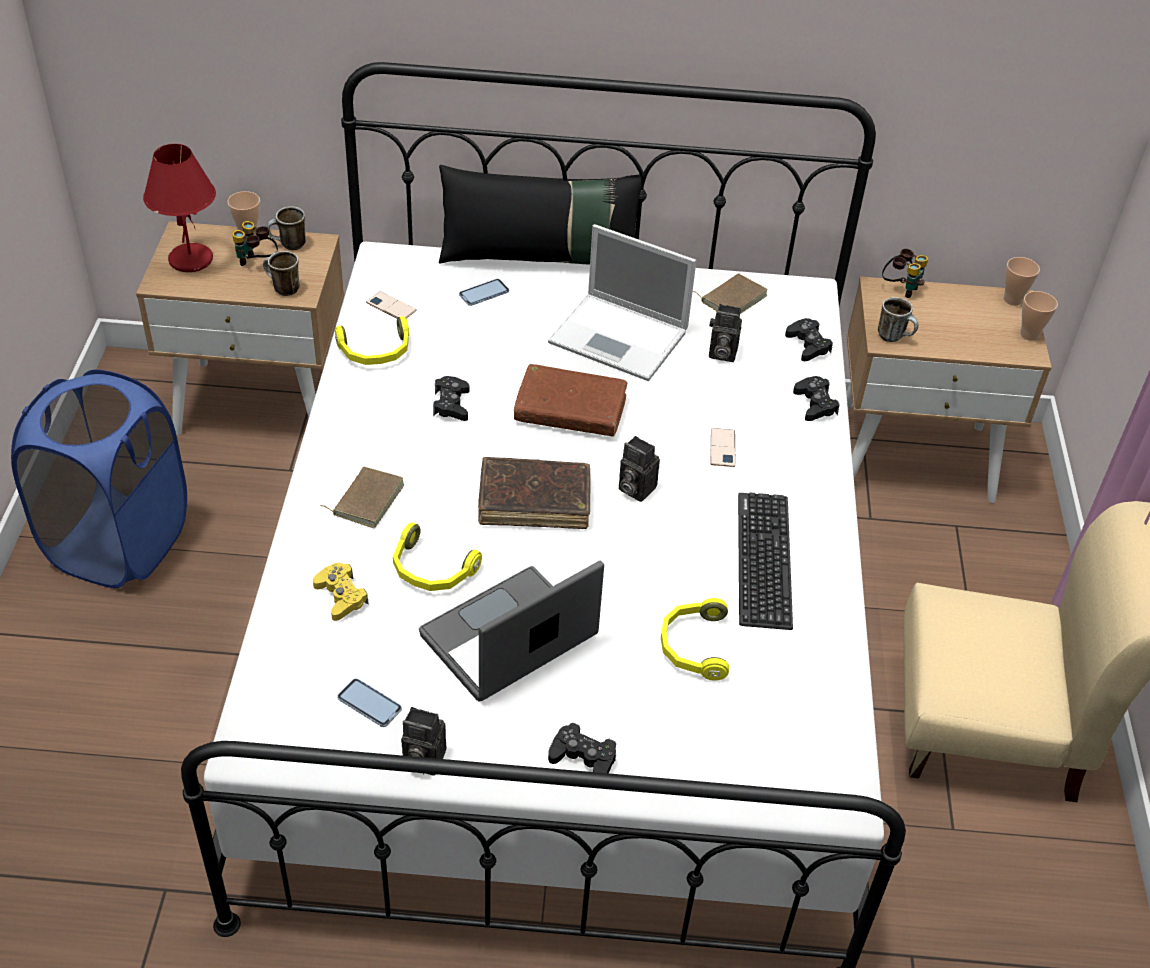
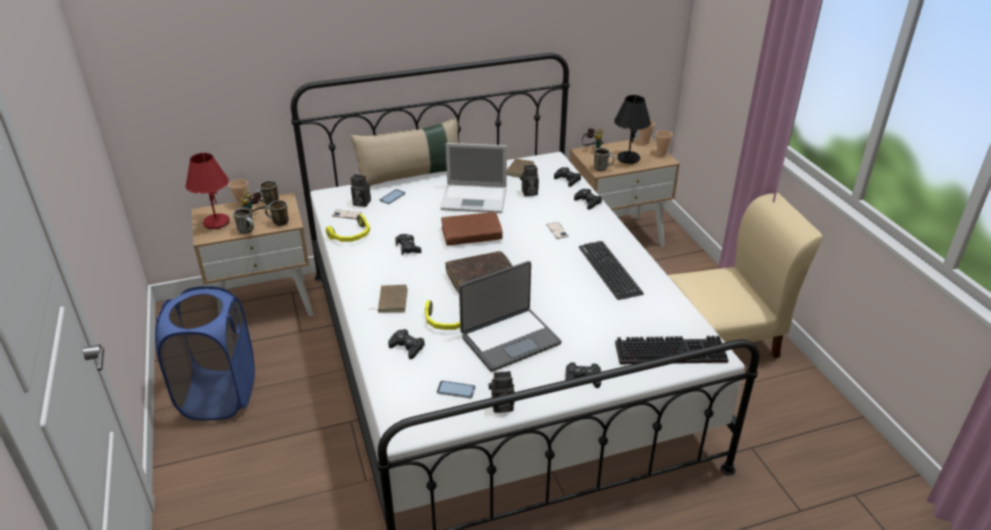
camera: 20 degrees left, 10 degrees down
yellow game controller [313,563,368,621] -> black game controller [388,329,425,359]
laptop [419,561,604,702] -> laptop turned 150 degrees counterclockwise [459,261,562,372]
black pillow [439,165,641,265] -> beige pillow [350,117,459,186]
camera [619,436,660,502] -> camera moved to [351,174,371,207]
yellow headphones [661,598,729,681] -> none
none -> mug [233,208,254,234]
none -> black table lamp [614,95,651,164]
none -> keyboard [615,336,728,365]

